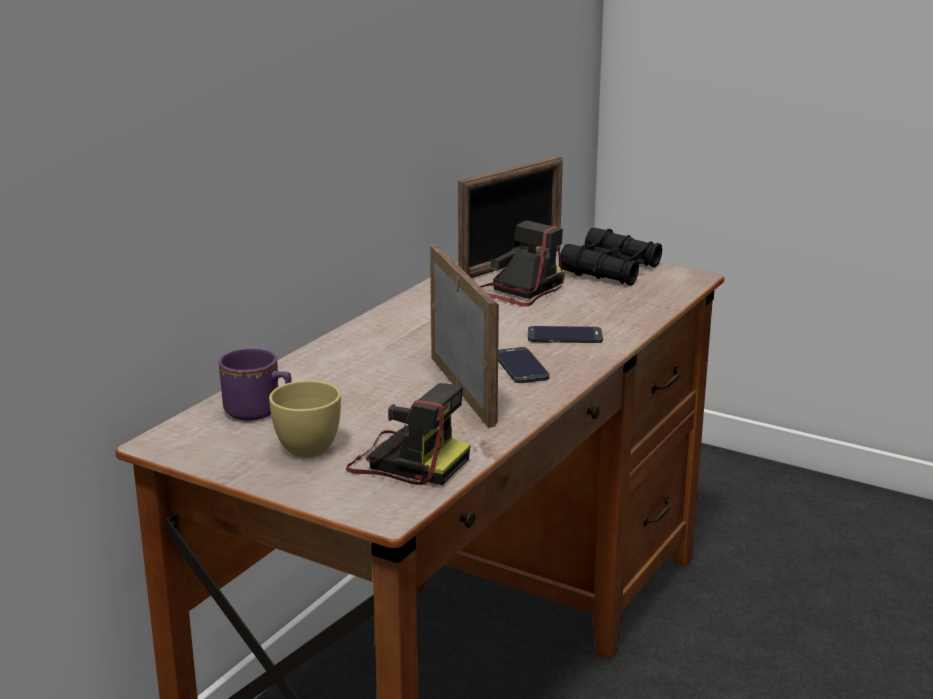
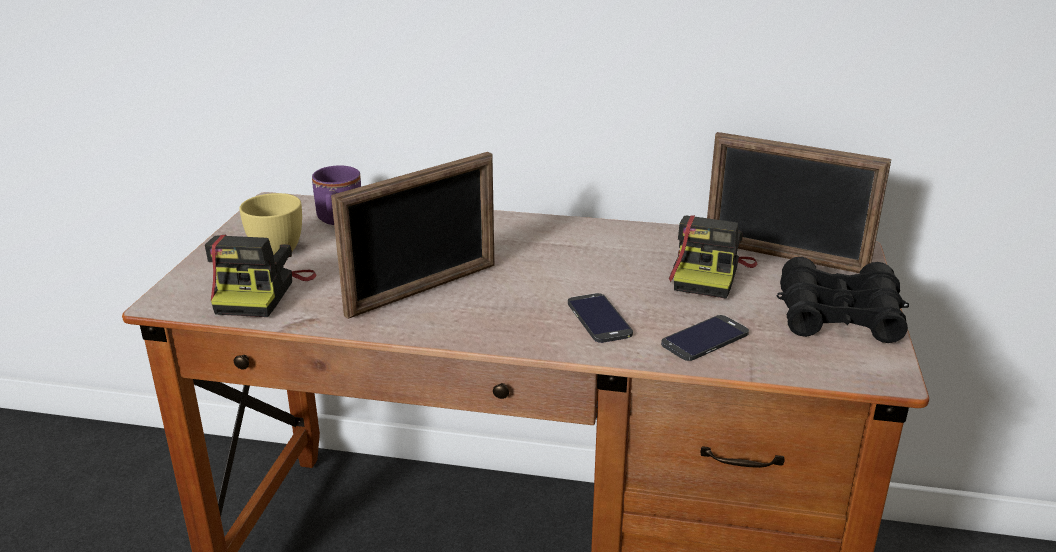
camera: 70 degrees right, 5 degrees up
camera [480,220,565,306] -> camera turned 90 degrees clockwise [669,215,757,299]
phone [498,347,550,383] -> phone moved to [661,315,749,361]

